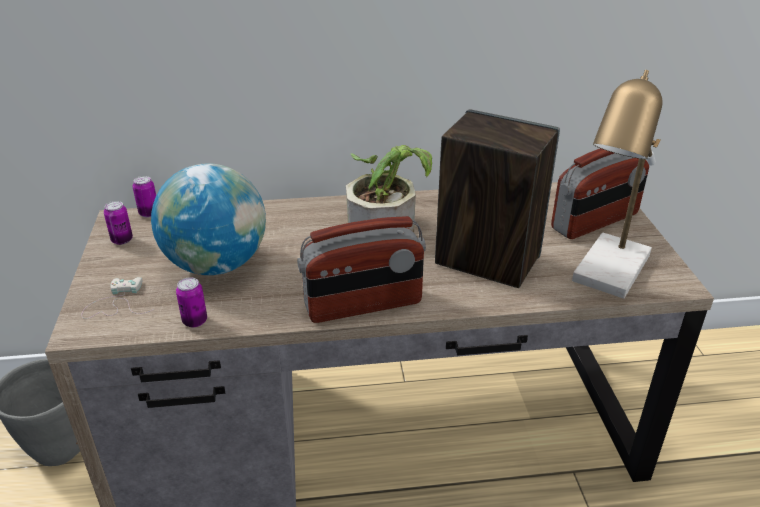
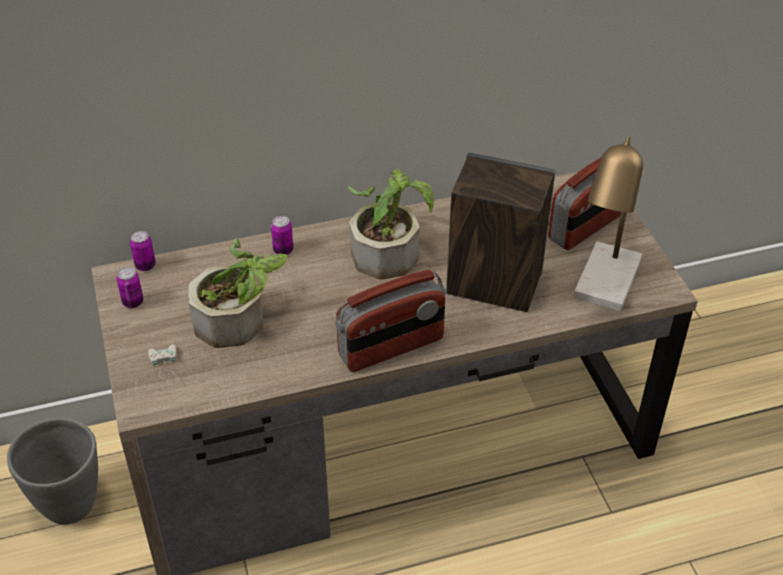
camera: 10 degrees left, 10 degrees up
globe [151,163,266,275] -> potted plant [188,238,287,348]
can [176,277,207,327] -> can moved to [271,216,293,255]

